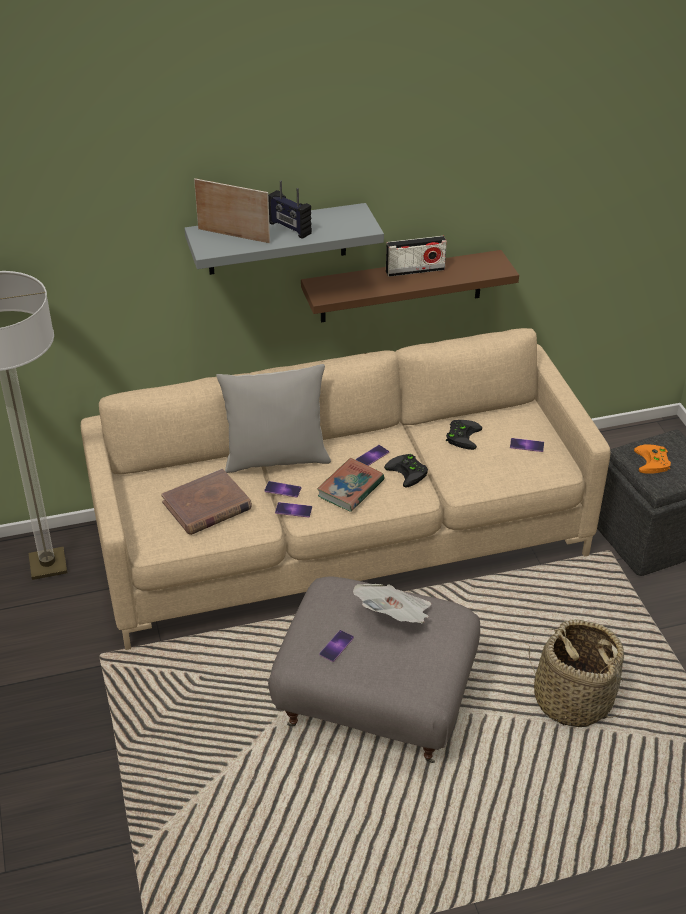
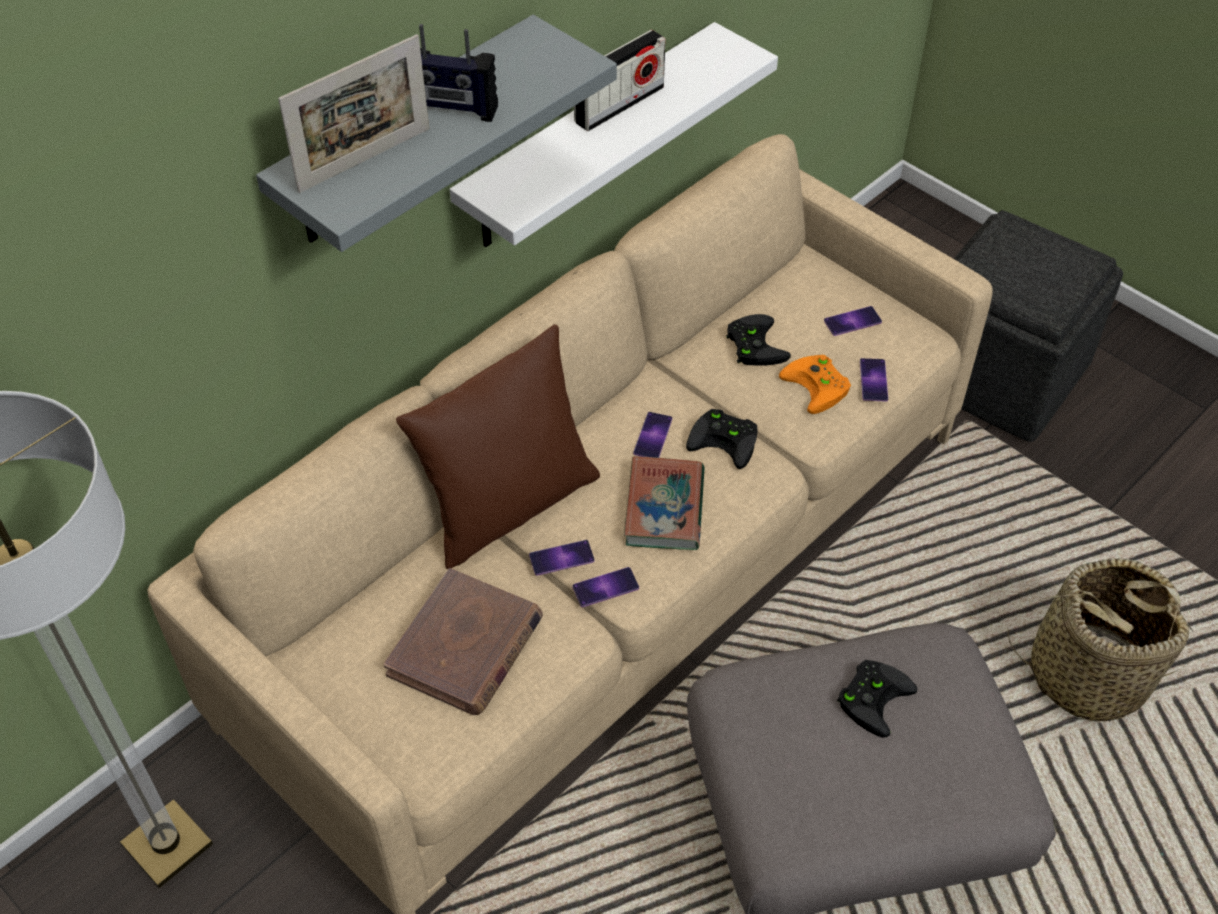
camera: 30 degrees left, 10 degrees up
picture frame [194,178,270,243] -> picture frame turned 150 degrees clockwise [278,34,430,193]
grey pillow [217,364,331,473] -> brown pillow [396,324,600,569]
brown shelf [301,250,519,322] -> white shelf [450,22,778,247]
phone [319,630,354,662] -> phone moved to [860,358,888,402]
newspaper [353,584,431,623] -> black game controller [837,660,917,737]
orange game controller [634,444,671,474] -> orange game controller moved to [779,355,851,414]

